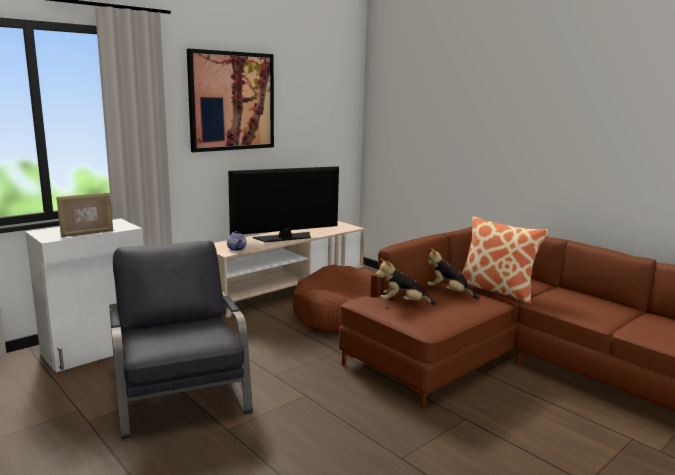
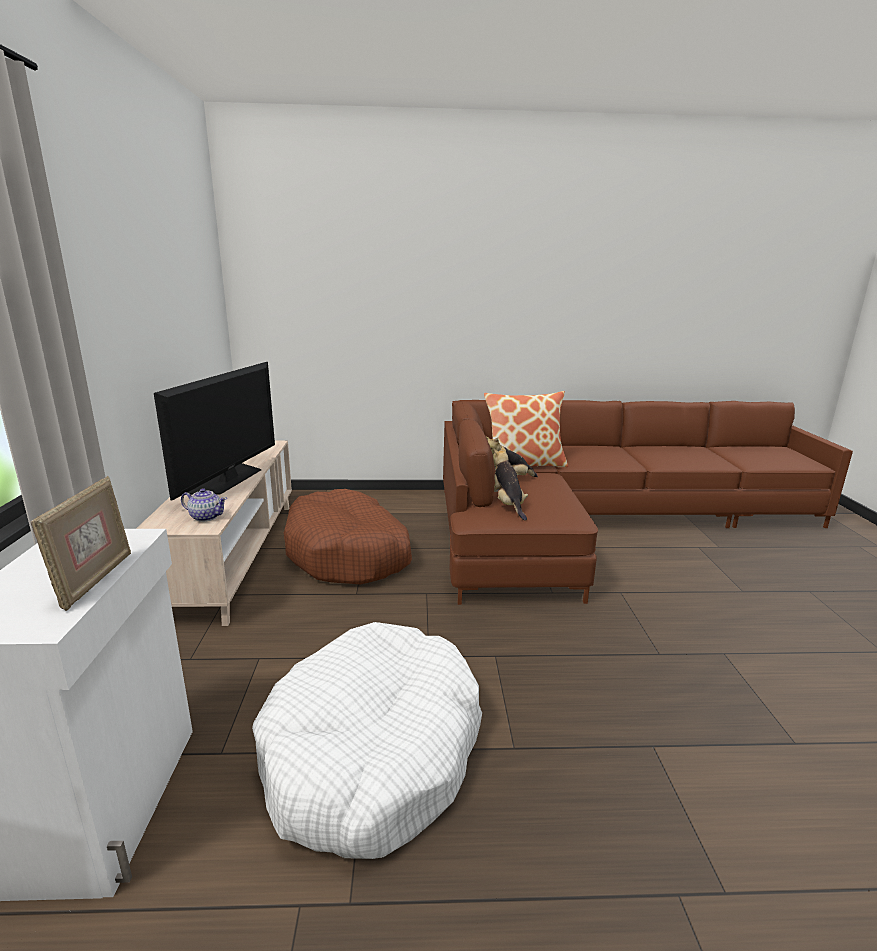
camera: 50 degrees left, 5 degrees up
grey armchair [109,240,253,439] -> white dog bed [252,622,482,859]
picture [187,49,274,152] -> none
plush toy [376,258,436,305] -> plush toy turned 120 degrees clockwise [493,446,528,521]

